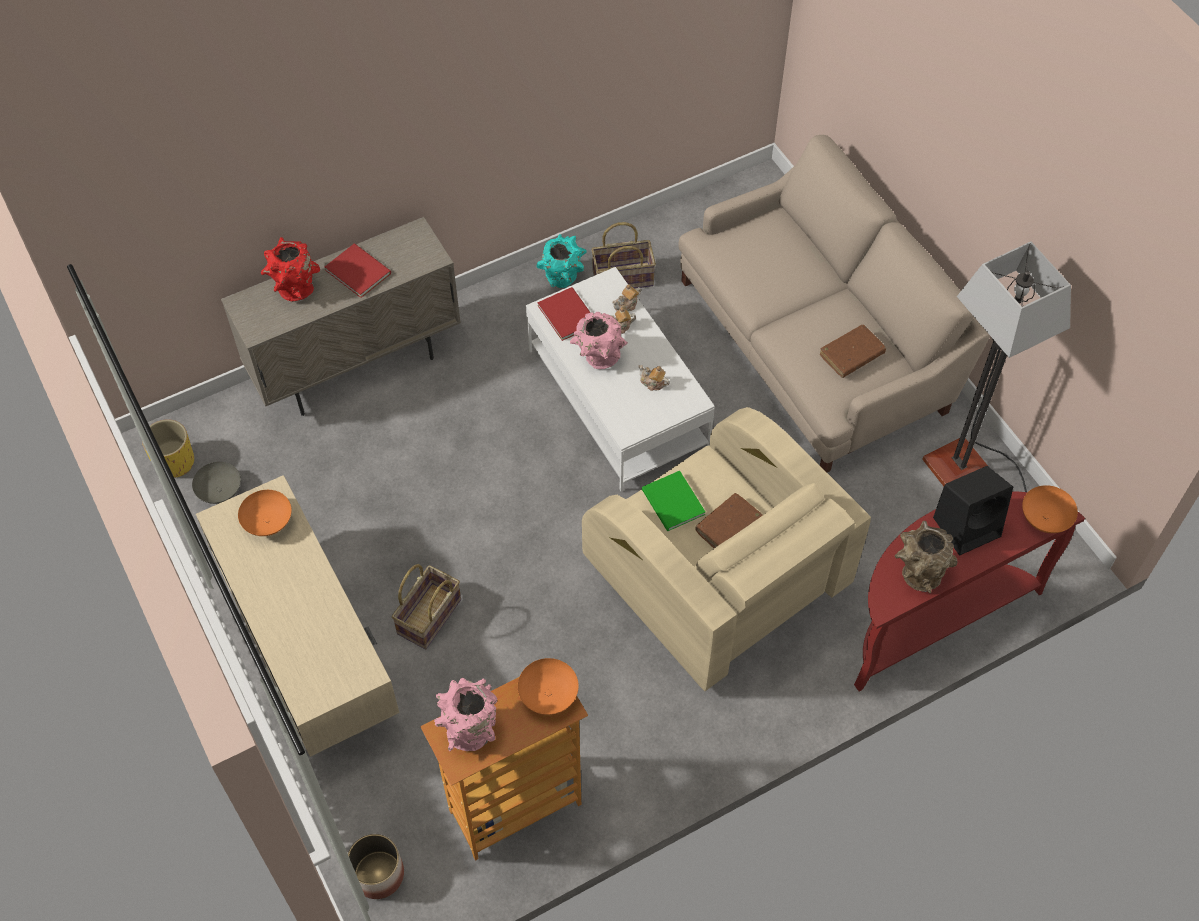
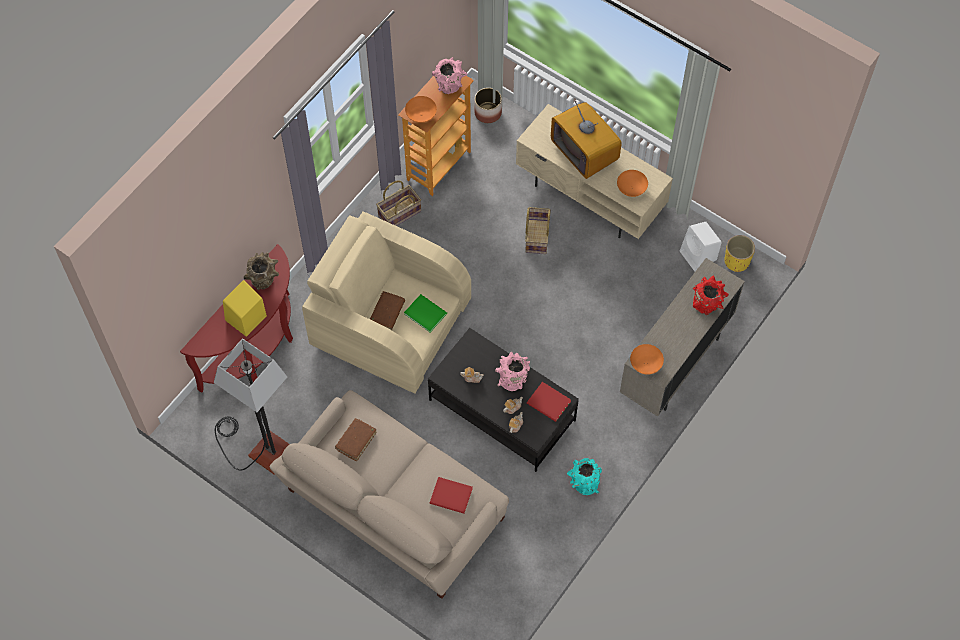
camera: 155 degrees right, 5 degrees up
grey bowl [192,462,241,504] -> white speaker [680,222,722,271]
red book [325,244,391,298] -> red book moved to [430,477,473,514]
white coffee table [526,267,715,492] -> black coffee table [428,328,579,472]
basket [591,222,656,289] -> basket moved to [376,180,421,226]
black speaker [933,466,1013,556] -> yellow speaker [223,280,267,337]
orange bowl [1022,485,1078,533] -> orange bowl moved to [630,344,664,375]
none -> television [551,101,622,179]

